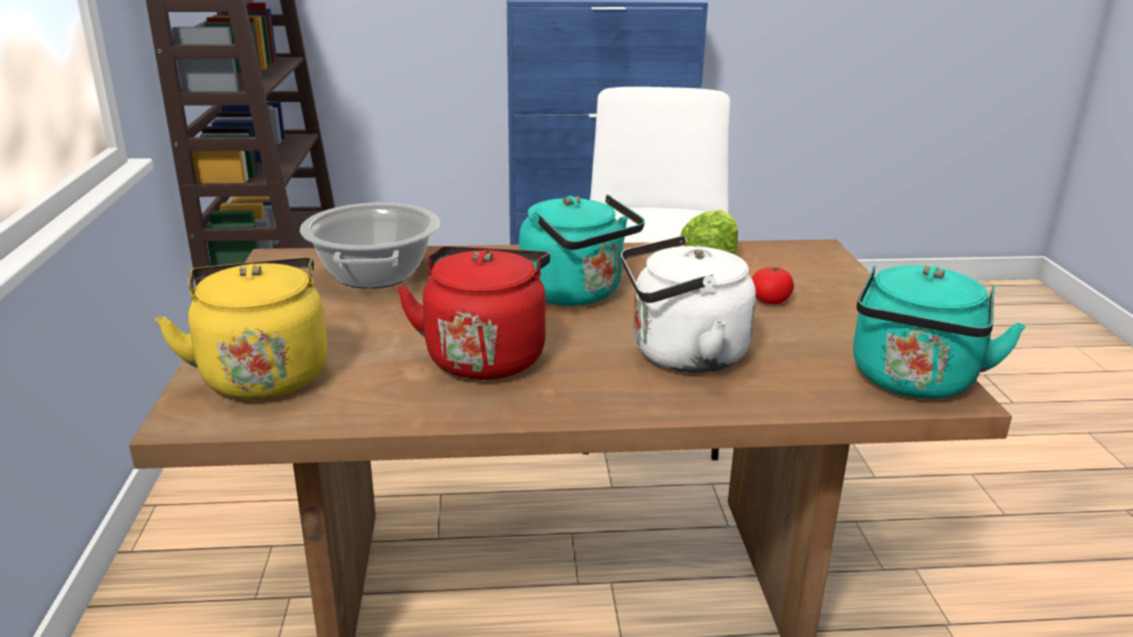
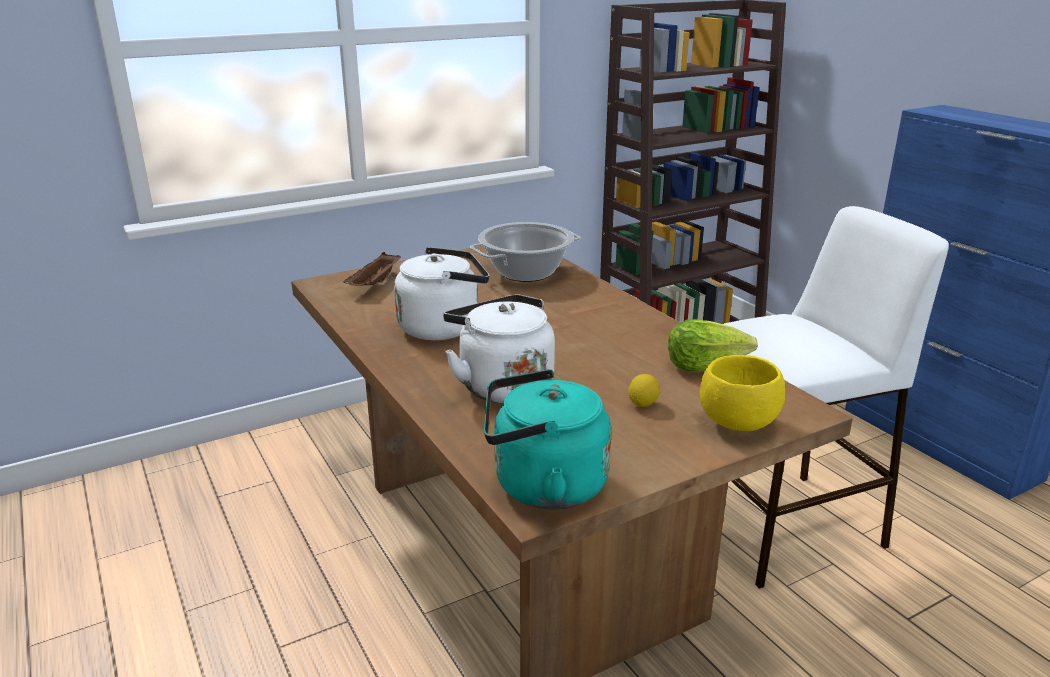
camera: 65 degrees right, 0 degrees up
yellow kettle [155,257,327,400] -> brown tray [343,252,401,286]
red kettle [397,246,550,380] -> white kettle [394,247,489,340]
turquoise kettle [519,194,645,306] -> none
tomato [752,267,794,304] -> lemon [628,374,660,407]
none -> yellow bowl [700,355,786,431]

